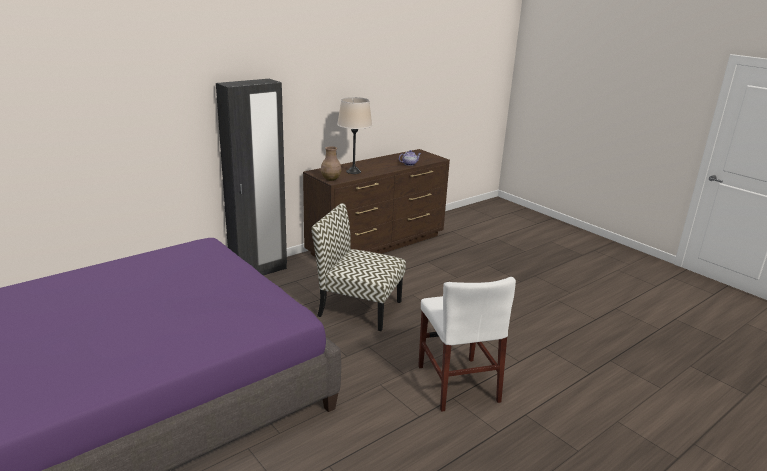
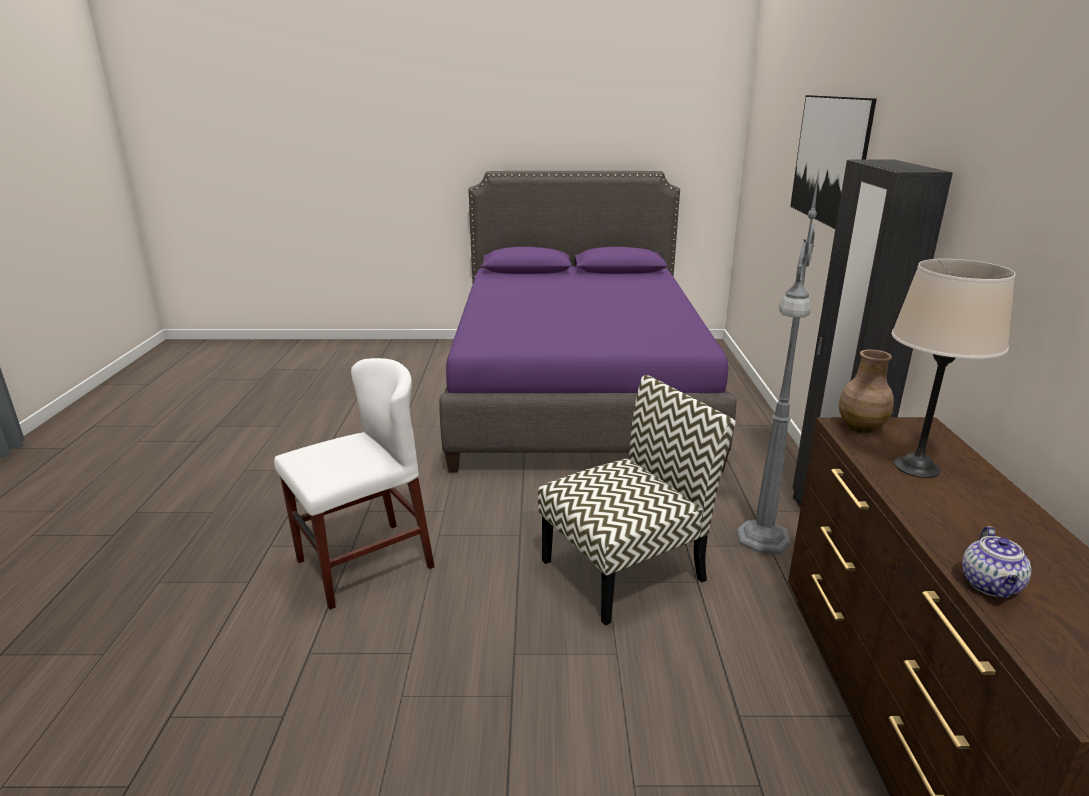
camera: 130 degrees right, 0 degrees up
white chair [418,277,516,412] -> white chair turned 120 degrees clockwise [274,358,435,610]
none -> grey floor lamp [737,171,819,554]
none -> picture [790,95,877,229]

